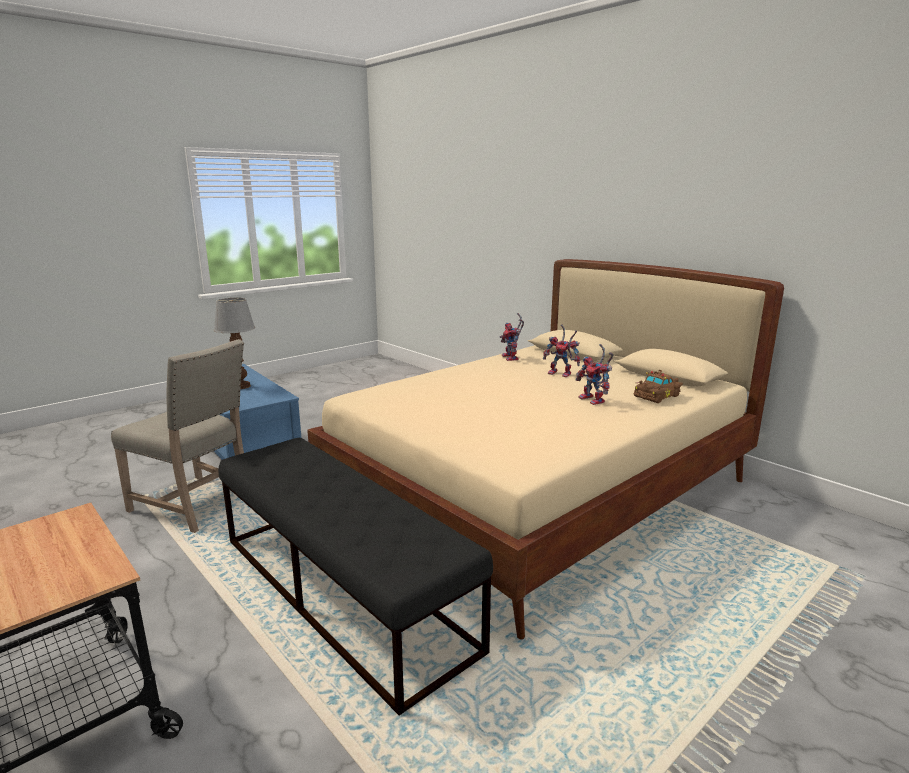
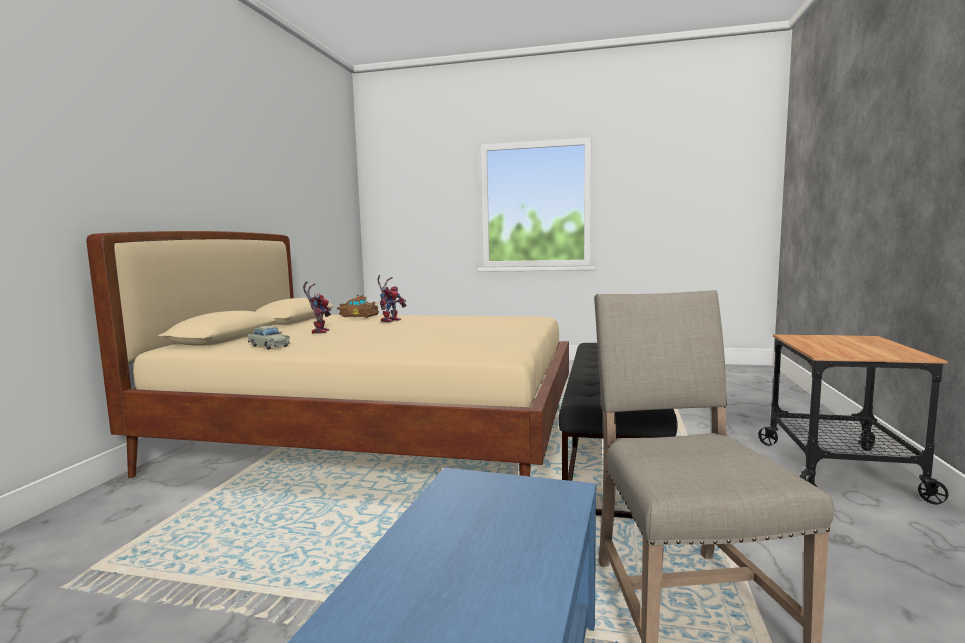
camera: 125 degrees left, 10 degrees down
table lamp [214,298,255,389] -> none
toy robot [499,313,524,361] -> beige toy car [248,326,290,350]

